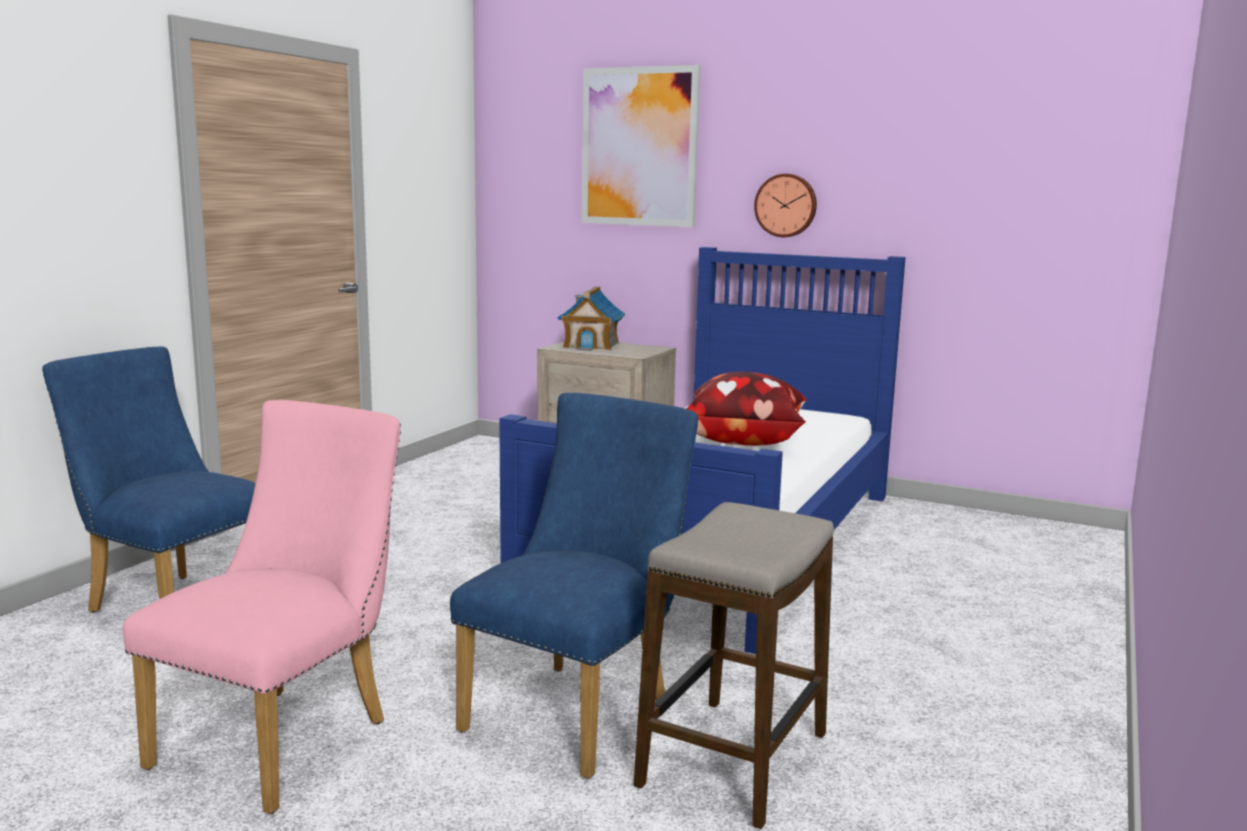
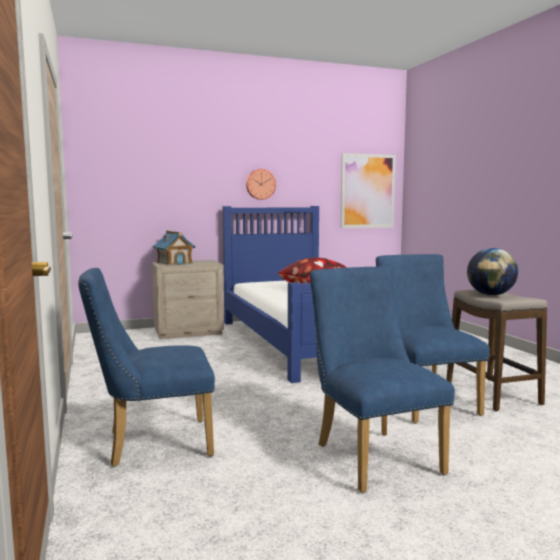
camera: 45 degrees left, 5 degrees down
pink chair [123,400,401,814] -> blue chair [310,266,455,493]
picture [582,65,700,227] -> picture moved to [340,153,396,228]
none -> globe [467,248,518,296]

